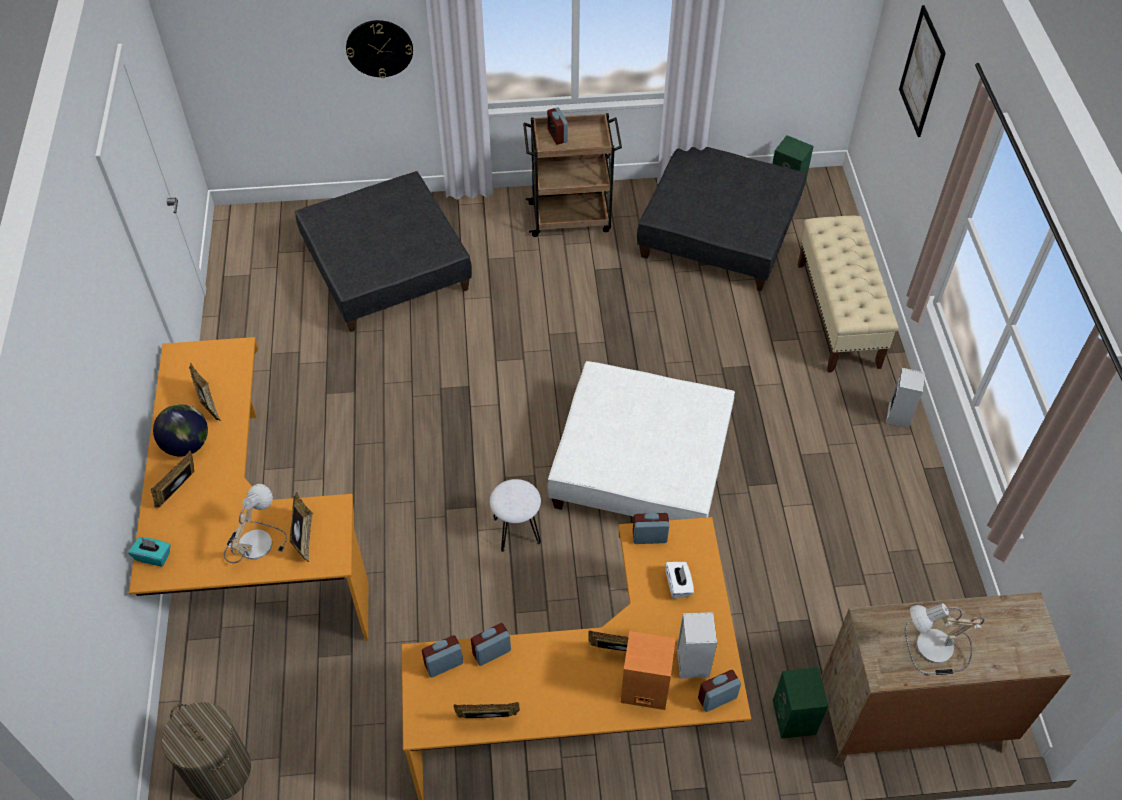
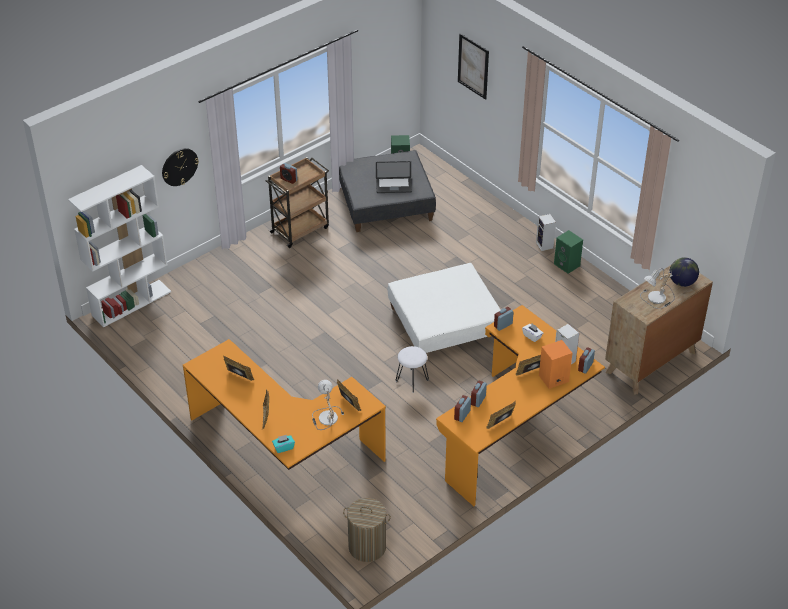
camera: 35 degrees left, 10 degrees down
globe [153,404,208,457] -> globe moved to [669,257,699,287]
grey ottoman [295,171,472,332] -> none
green speaker [772,667,828,739] -> green speaker moved to [554,230,583,274]
beige bench [798,216,898,373] -> none
none -> white bookcase [68,165,171,327]
none -> laptop [376,161,412,193]

